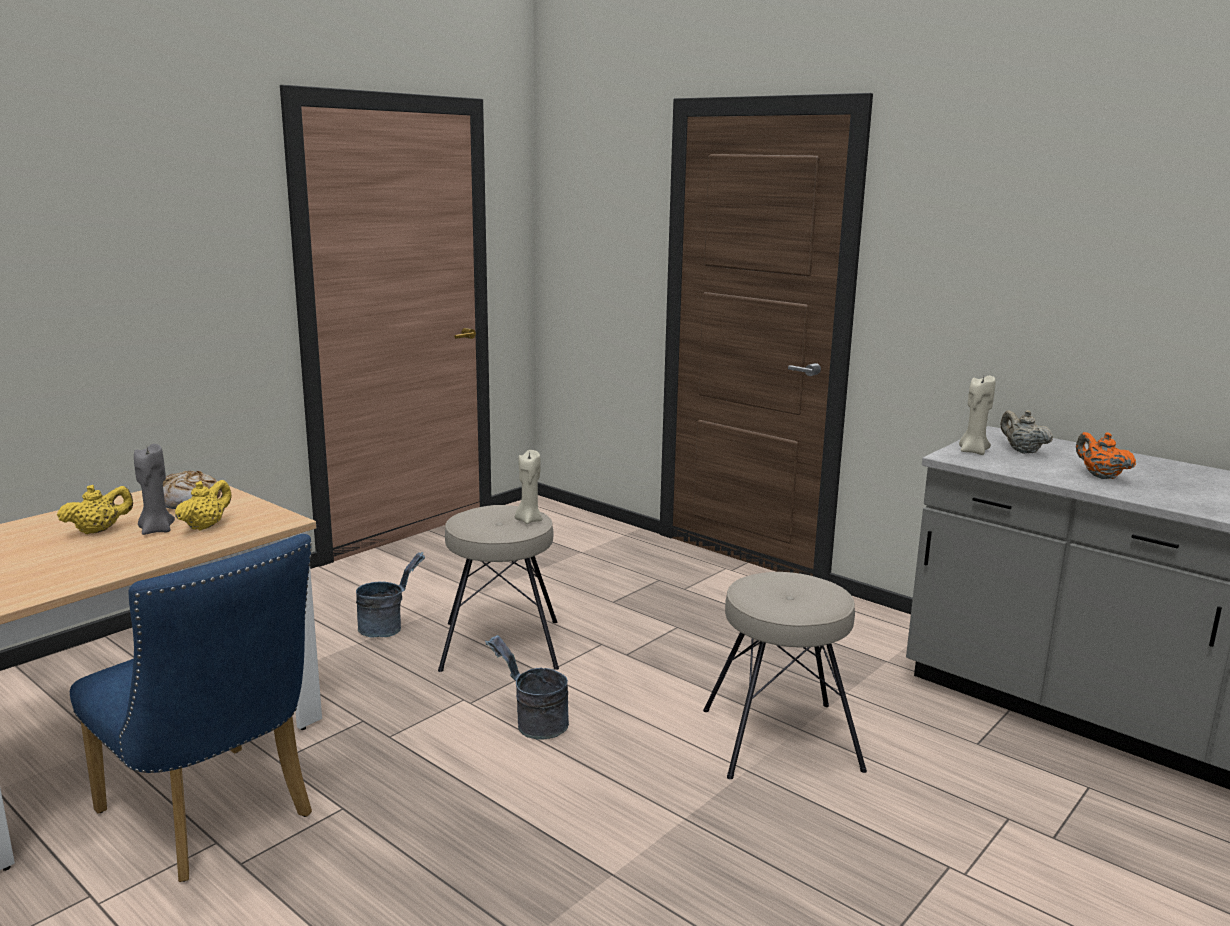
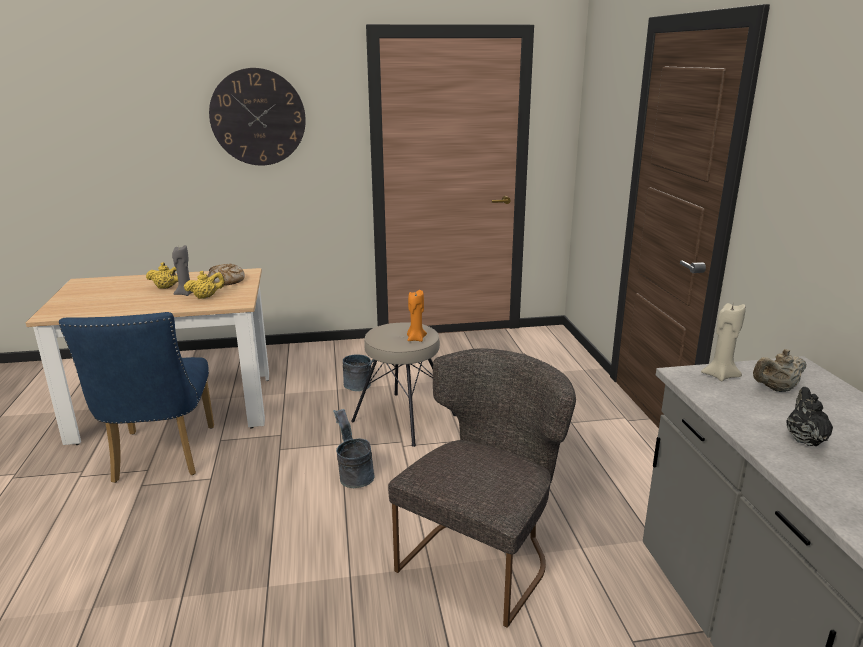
camera: 40 degrees right, 5 degrees up
beige candle [515,450,543,524] -> orange candle [407,290,427,342]
beige stool [703,572,867,779] -> grey chair [388,348,576,627]
beige teapot [1000,410,1053,454] -> beige teapot turned 120 degrees counterclockwise [753,349,807,392]
orange teapot [1076,432,1136,479] -> black teapot [787,387,833,446]
none -> wall clock [209,68,306,166]

